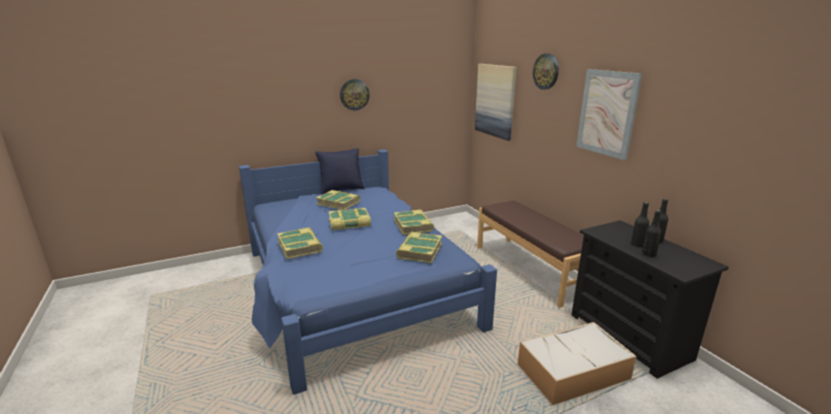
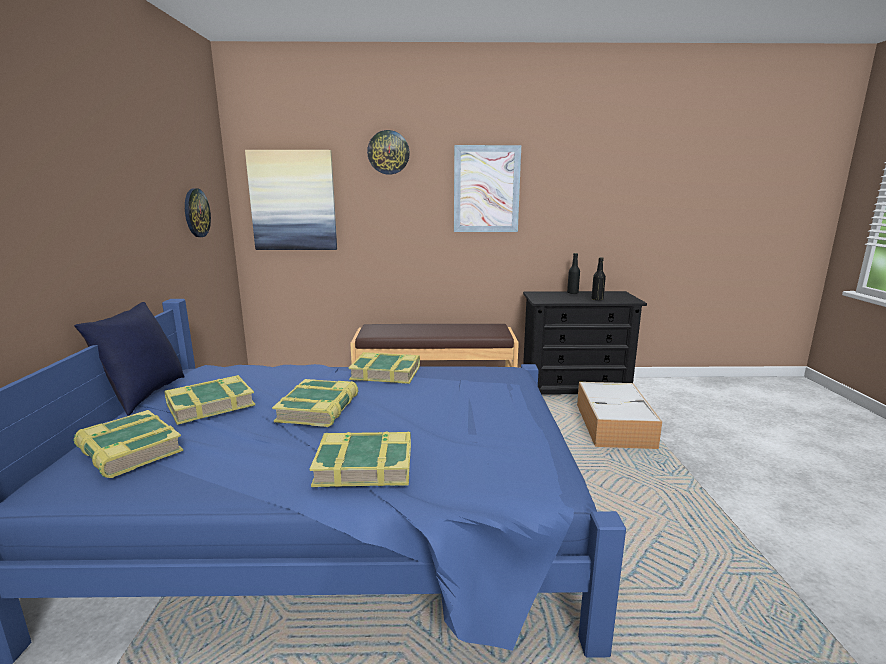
camera: 65 degrees left, 5 degrees down
wall clock [340,79,370,111] -> wall clock moved to [185,188,211,237]
book [396,232,442,263] -> book moved to [73,410,184,478]
black bottle [631,202,649,247] -> none

